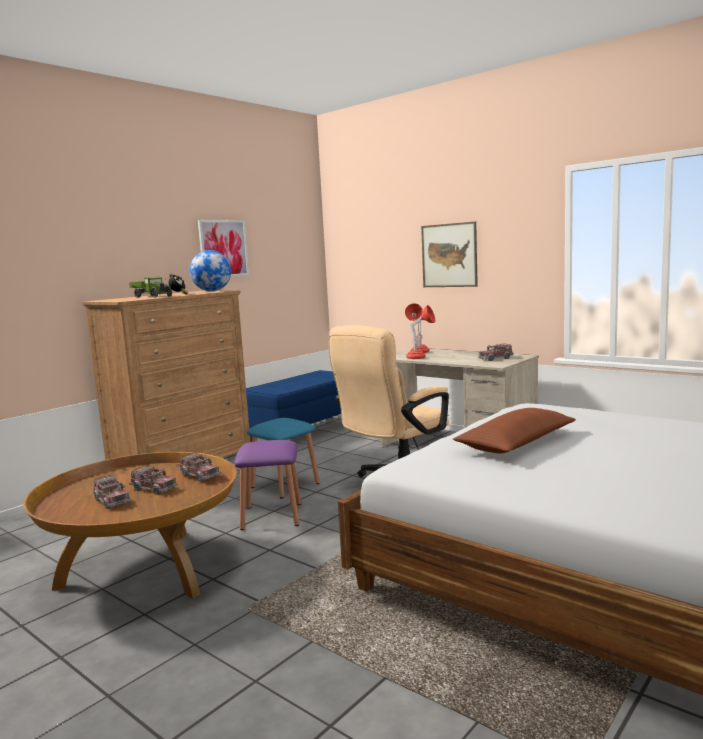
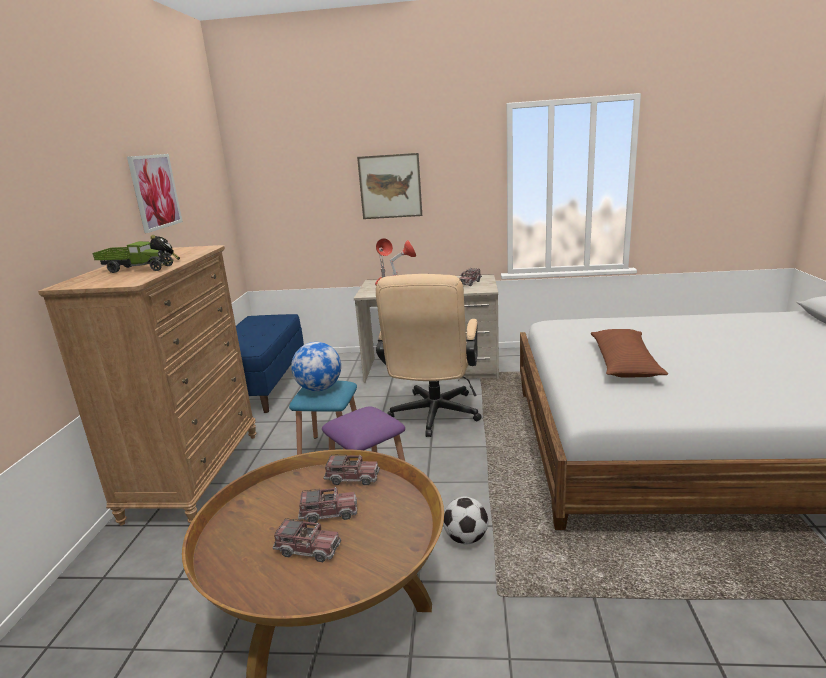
camera: 35 degrees left, 10 degrees up
globe [190,250,231,291] -> globe moved to [291,342,341,391]
none -> football [443,497,488,544]

